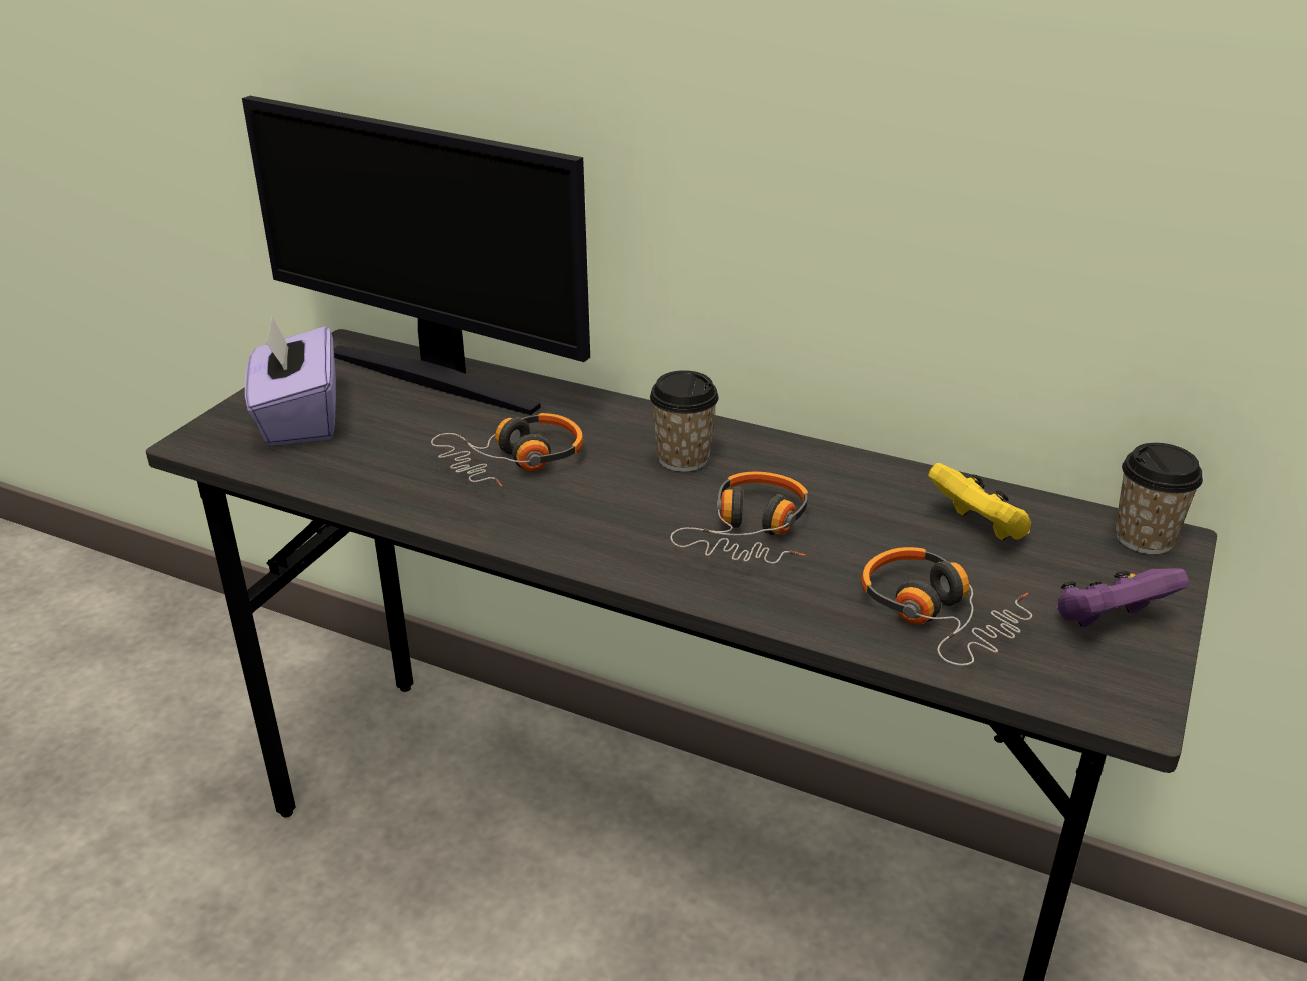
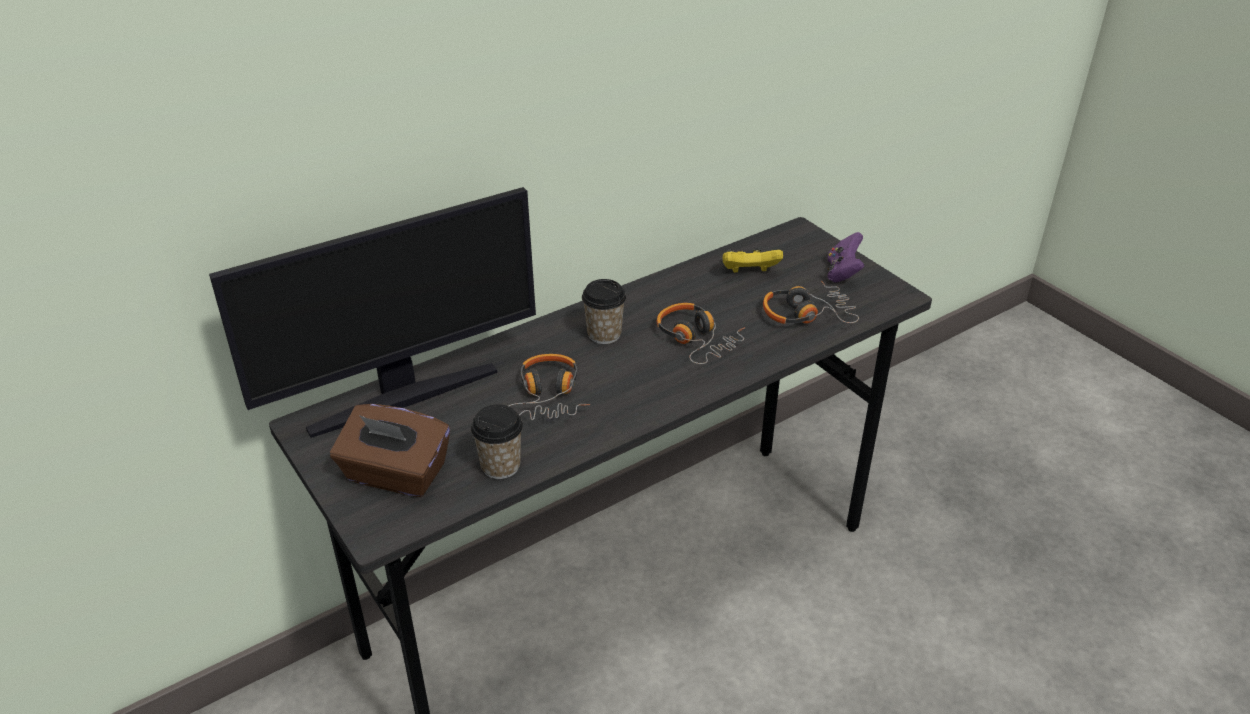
camera: 60 degrees left, 5 degrees up
purple tissue box [245,317,336,446] -> brown tissue box [330,404,450,497]
cup [1116,443,1203,554] -> cup moved to [471,404,523,479]

